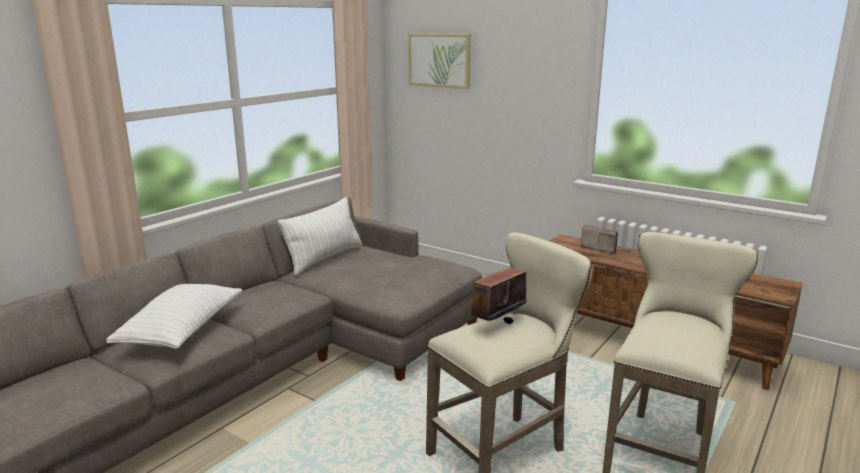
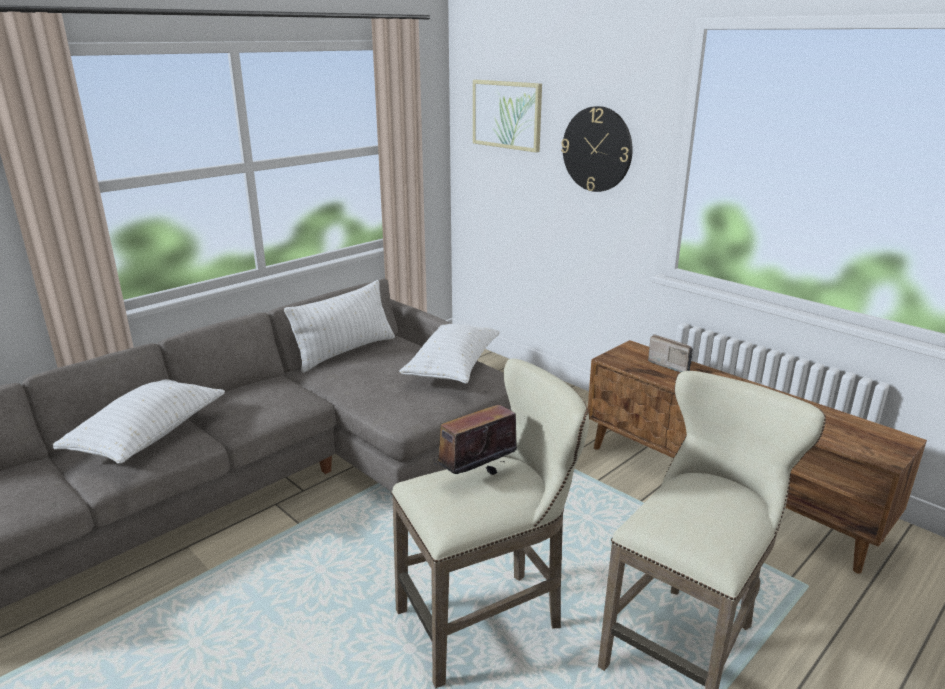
camera: 10 degrees right, 5 degrees up
none -> white pillow [399,324,500,384]
none -> wall clock [561,106,633,192]

